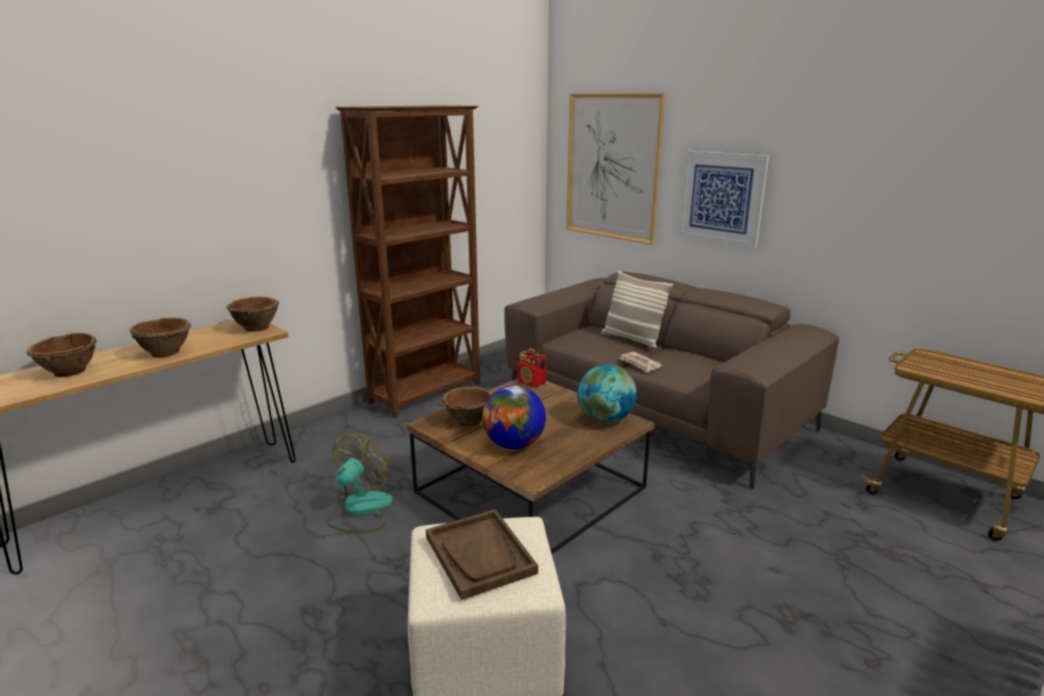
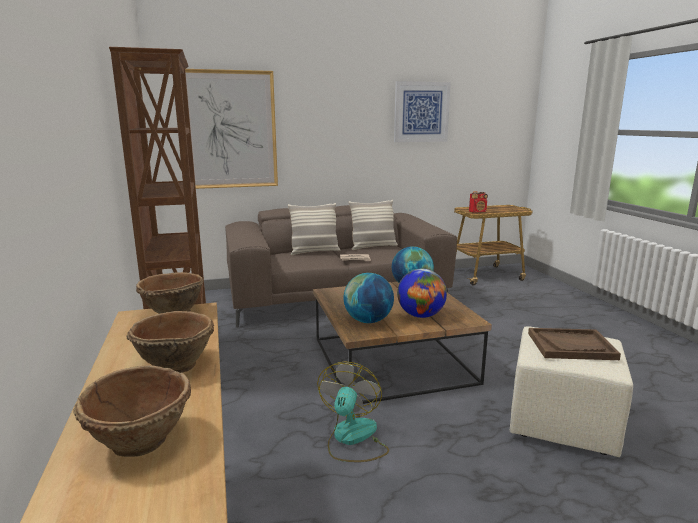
camera: 60 degrees left, 5 degrees down
fan [327,433,393,533] -> fan turned 45 degrees clockwise [317,362,389,462]
brown bowl [443,387,492,426] -> globe [343,273,394,323]
radio [517,348,546,387] -> radio moved to [469,191,488,213]
picture [678,151,769,248] -> picture moved to [394,81,451,142]
none -> pillow [349,200,398,250]

